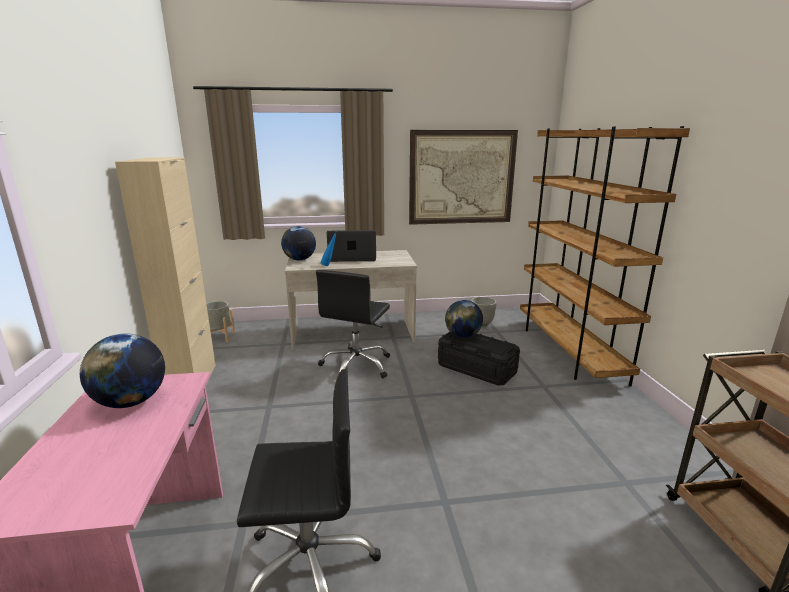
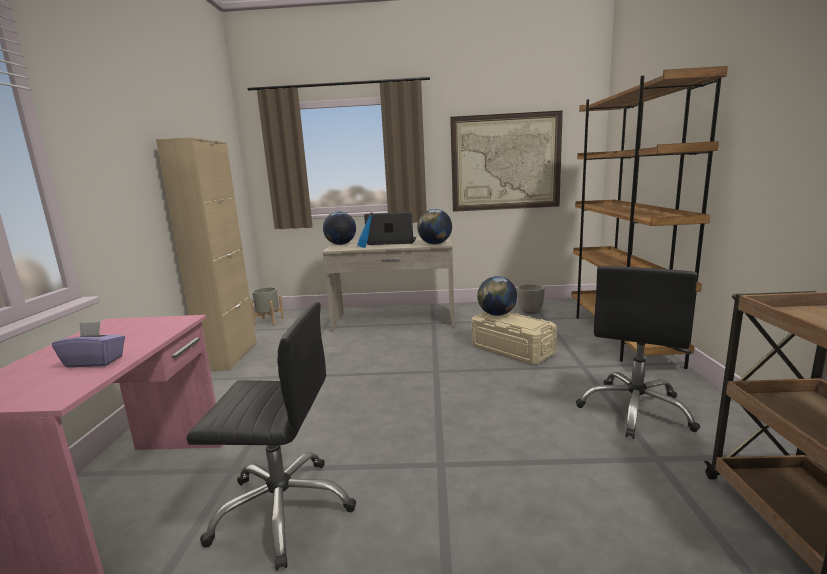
camera: 10 degrees right, 5 degrees down
globe [80,333,165,408] -> globe moved to [417,209,452,244]
black office chair [316,270,390,378] -> black office chair moved to [576,266,700,439]
black storage box [438,332,520,386] -> beige storage box [471,312,557,365]
none -> purple tissue box [52,322,125,368]

